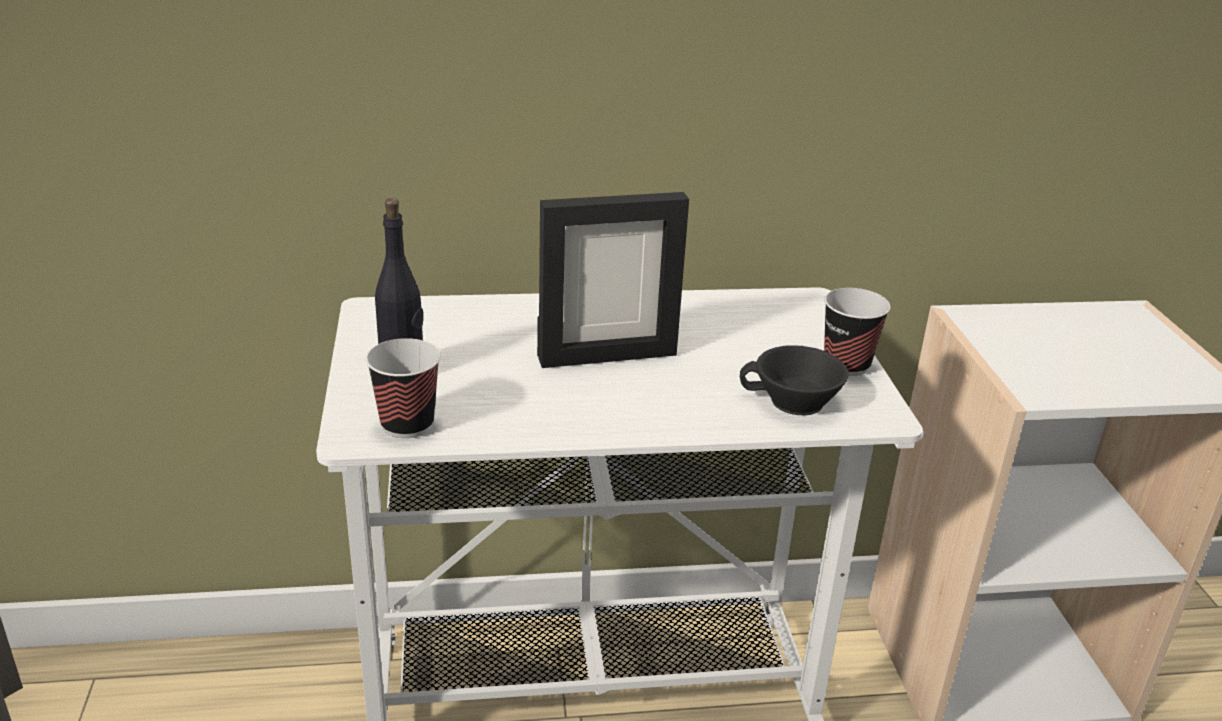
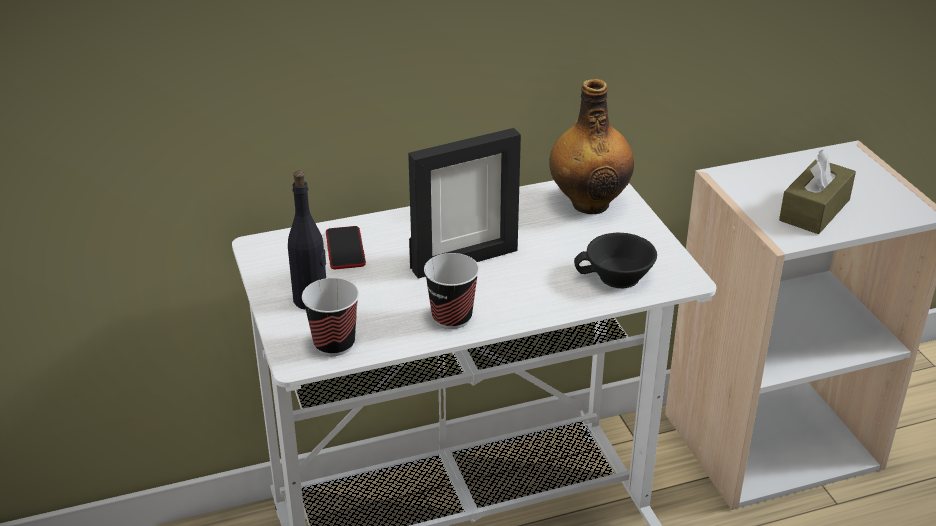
camera: 10 degrees left, 5 degrees up
cup [824,288,891,376] -> cup moved to [424,253,479,329]
none -> phone [326,226,366,269]
none -> bottle [549,79,634,214]
none -> brown tissue box [779,149,856,234]

